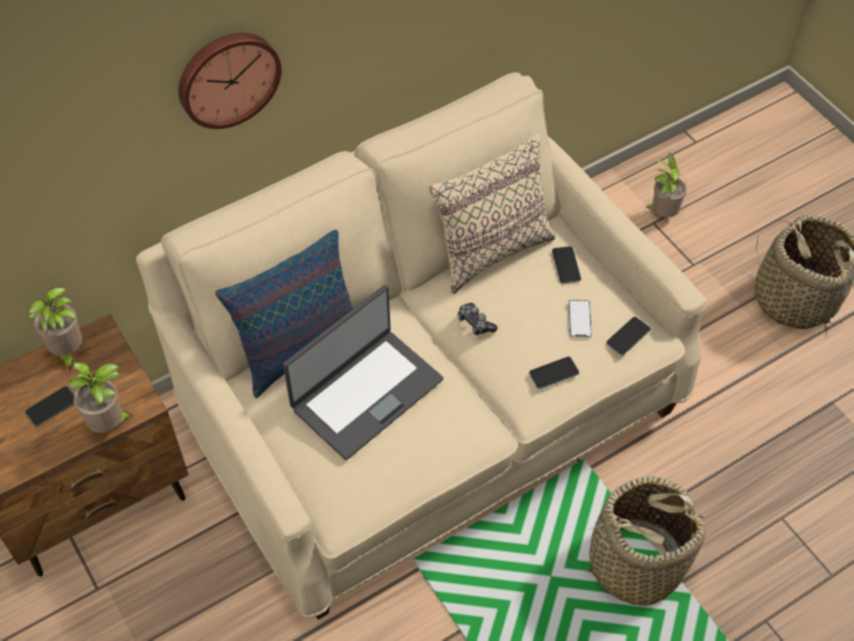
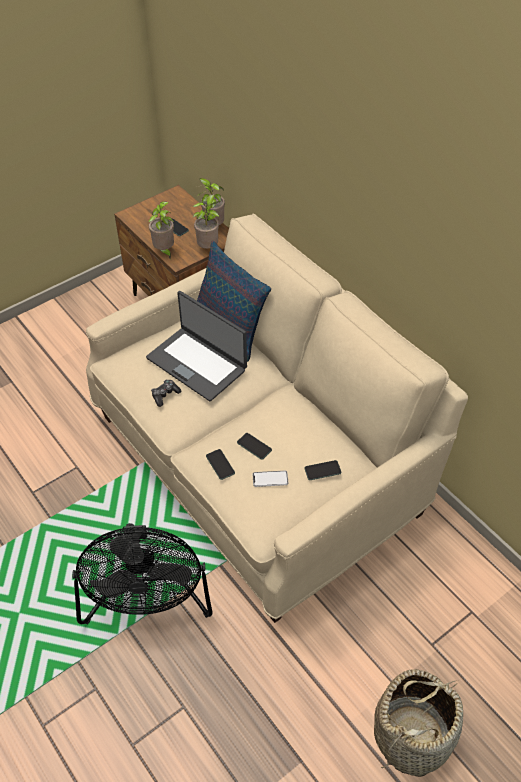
camera: 85 degrees right, 5 degrees down
wall clock [178,33,282,129] -> none
beige pillow [429,134,556,294] -> none
game controller [457,303,498,335] -> game controller moved to [151,380,181,407]
basket [568,476,707,606] -> black fan [72,523,213,624]
phone [606,317,651,355] -> phone moved to [237,433,272,460]
potted plant [646,153,687,217] -> potted plant moved to [193,195,219,249]

